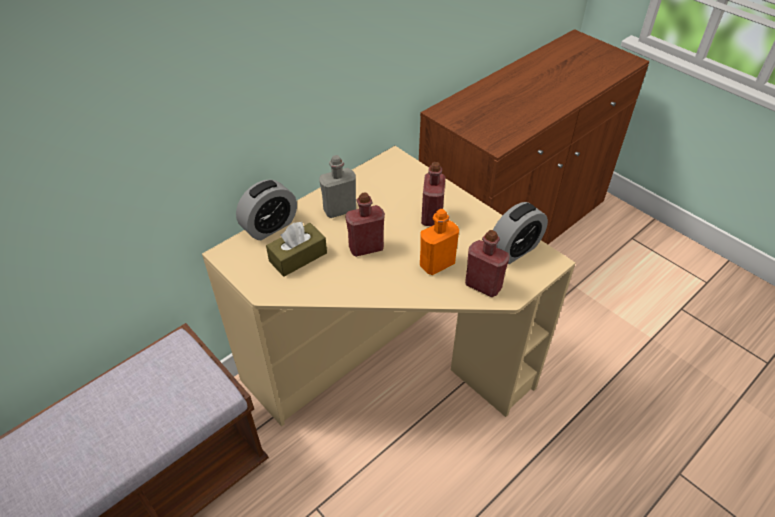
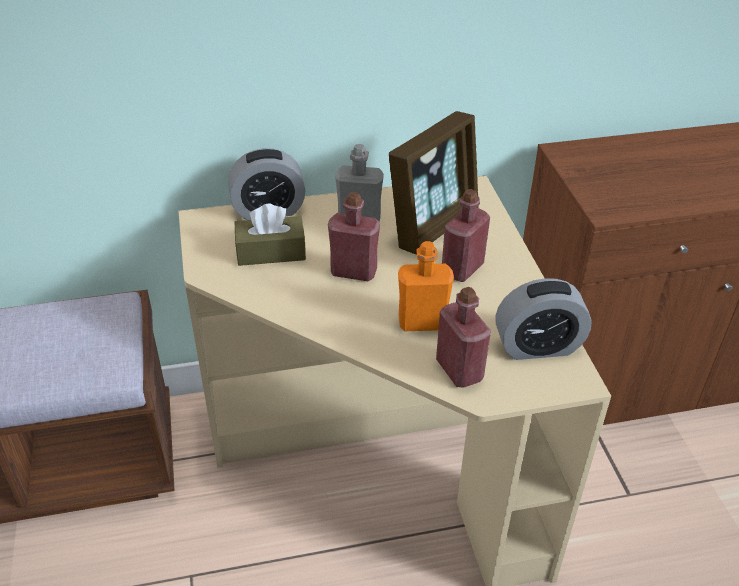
camera: 30 degrees right, 5 degrees down
none -> picture frame [389,111,479,254]

